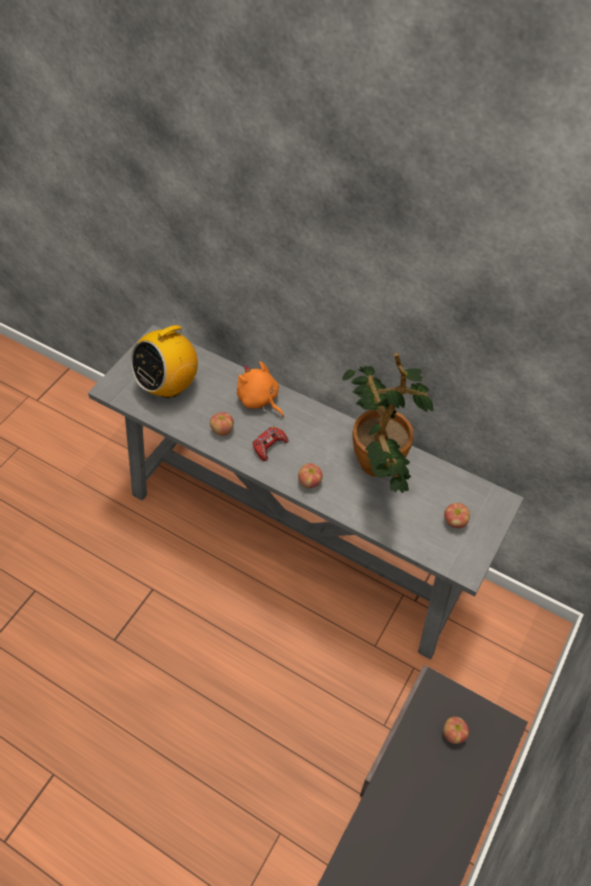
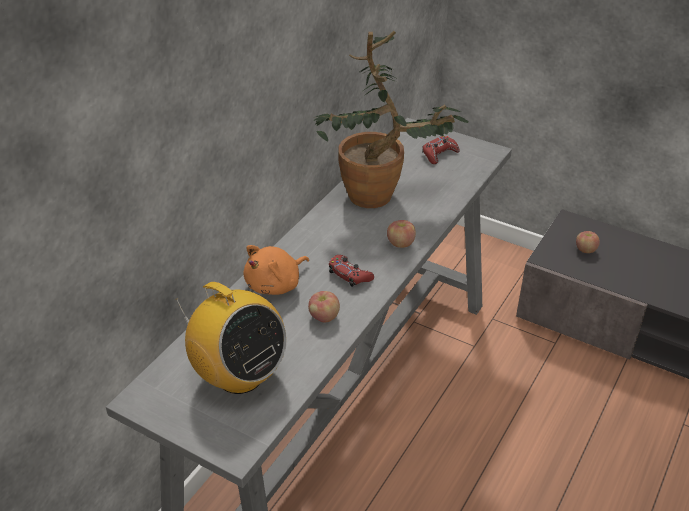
camera: 90 degrees left, 15 degrees down
apple [444,503,470,528] -> red game controller [422,136,460,164]

